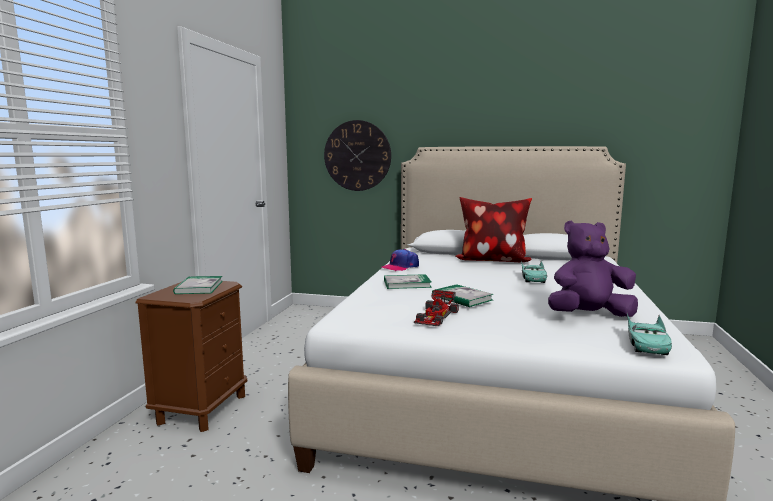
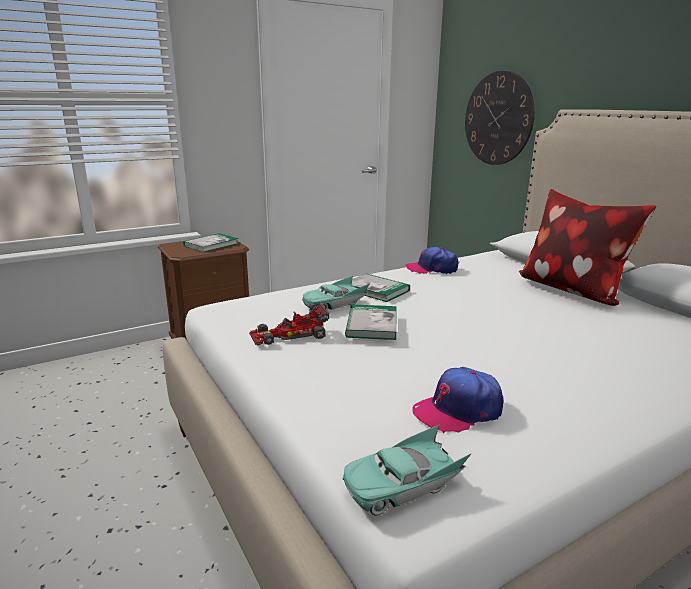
camera: 45 degrees right, 10 degrees up
turquoise toy car [521,261,547,283] -> turquoise toy car moved to [302,276,370,311]
purple plush toy [548,221,638,317] -> cap [413,367,504,433]

